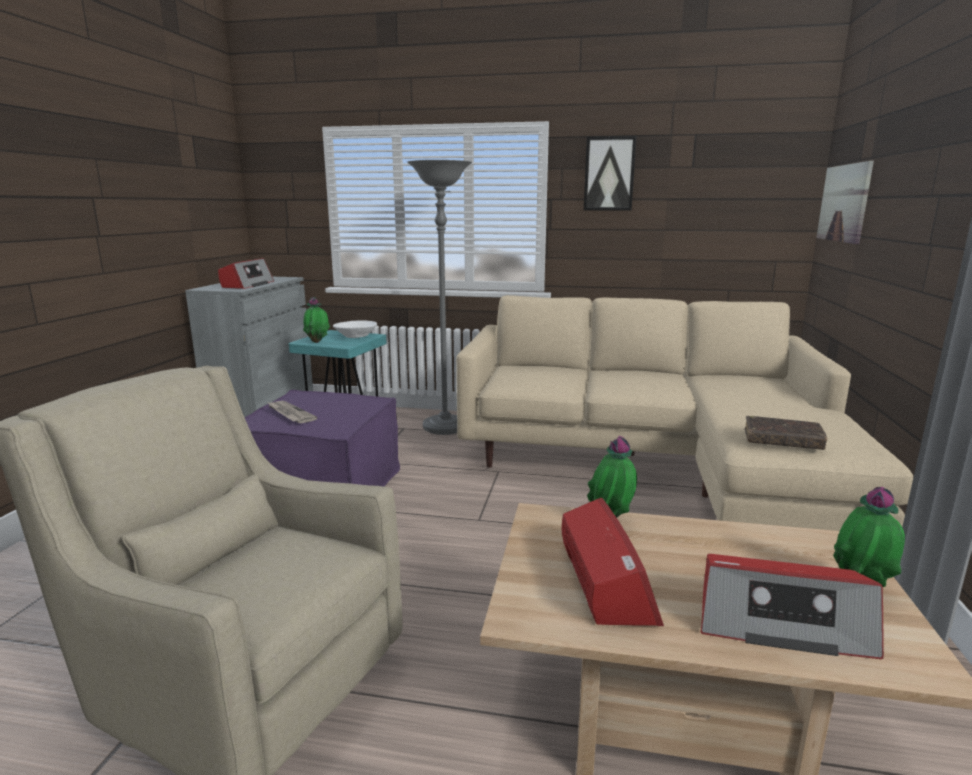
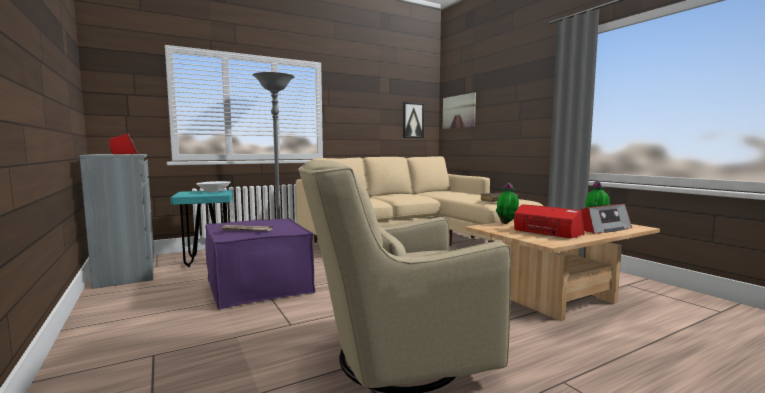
camera: 40 degrees left, 10 degrees down
potted plant [303,297,330,343] -> none
picture [584,136,637,211] -> picture moved to [403,102,424,138]

